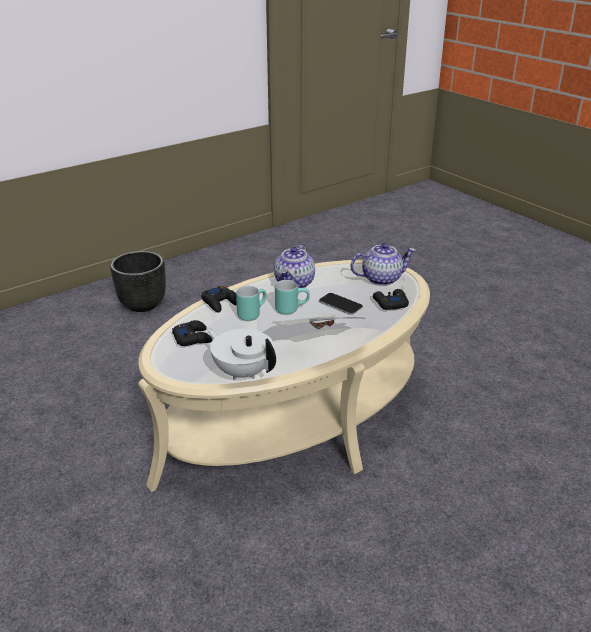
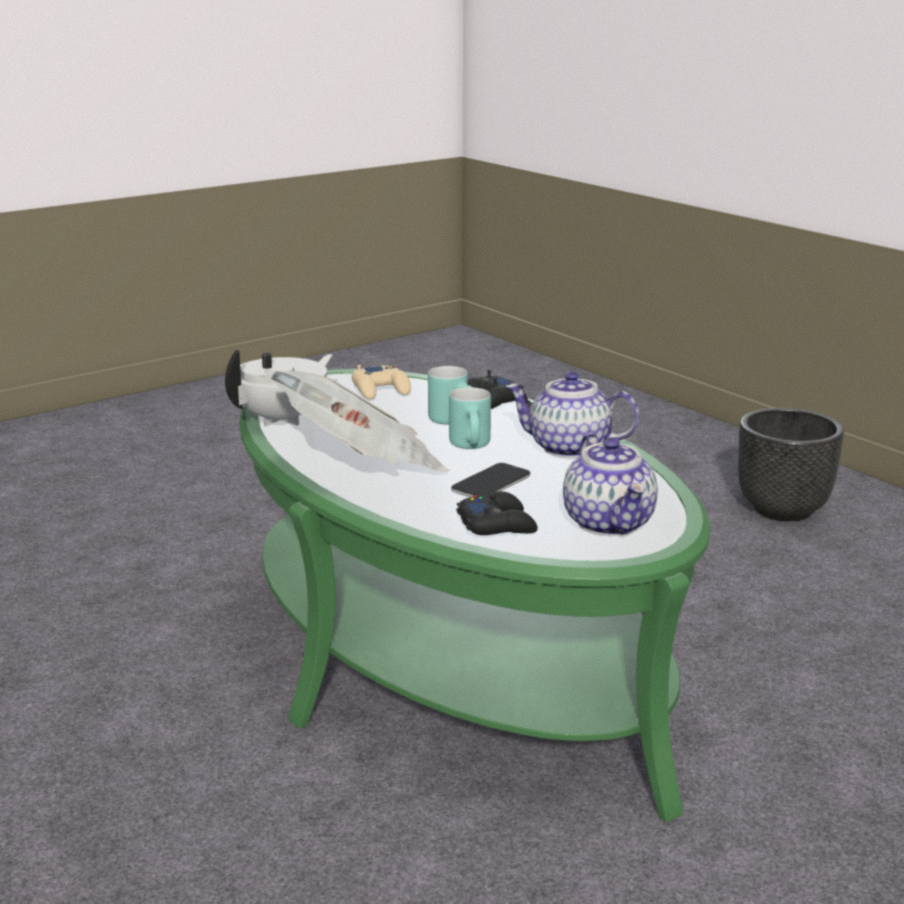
camera: 90 degrees right, 10 degrees down
beige coffee table [138,260,430,492] -> green coffee table [239,369,710,822]
black game controller [172,320,213,346] -> beige game controller [352,365,411,400]

